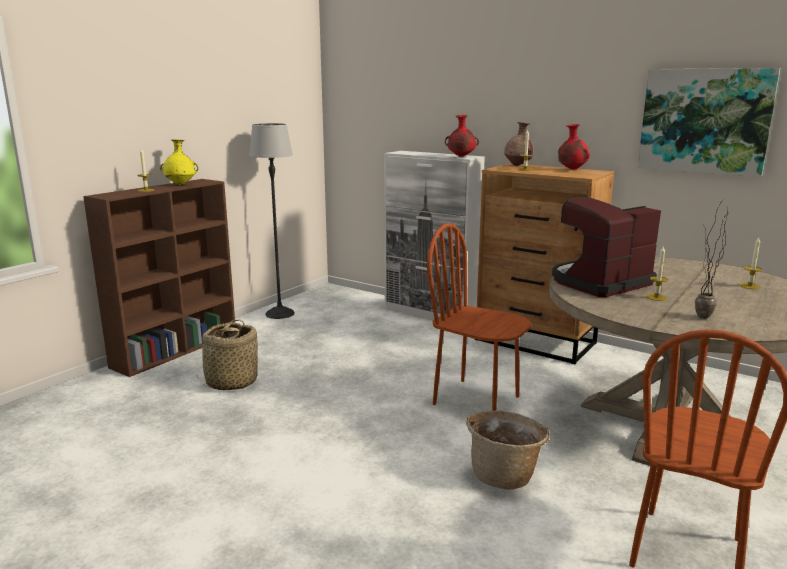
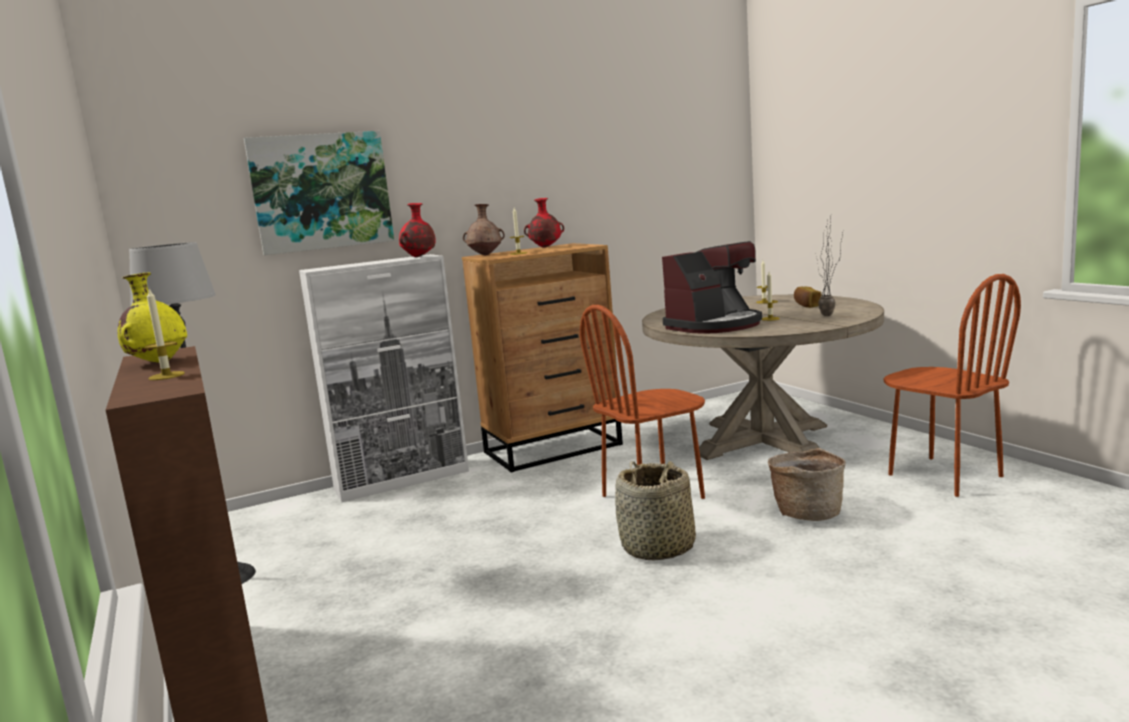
camera: 60 degrees left, 5 degrees down
basket [196,319,258,390] -> basket moved to [615,461,696,560]
coffee machine [552,197,661,297] -> coffee machine turned 120 degrees counterclockwise [662,241,762,334]
picture [638,68,780,177] -> picture moved to [244,131,394,255]
none -> bread [794,286,821,308]

